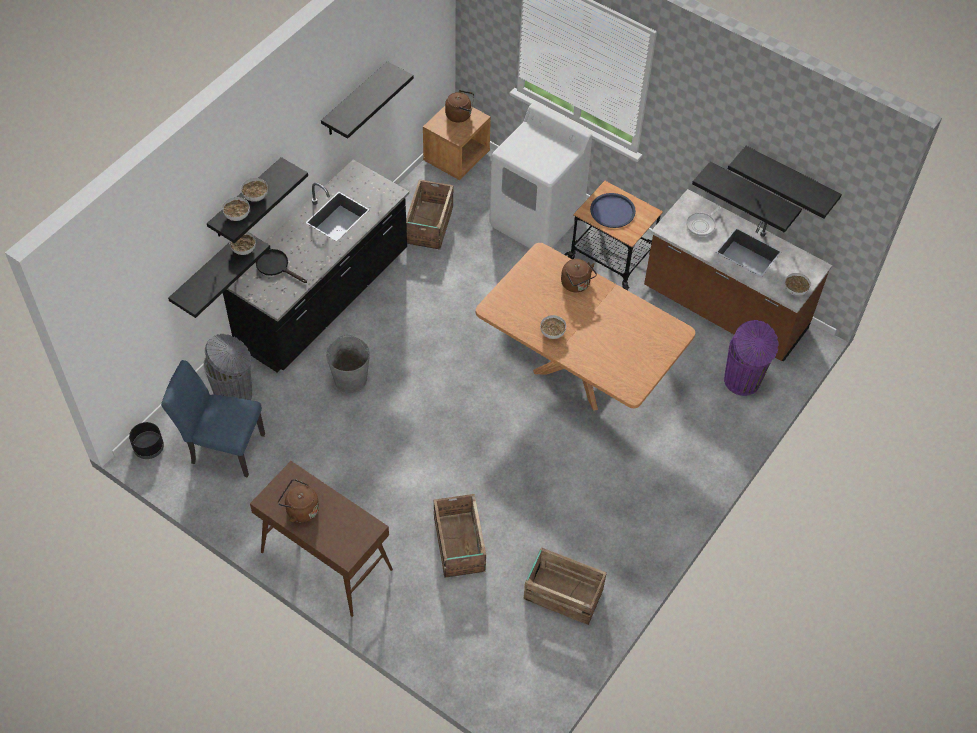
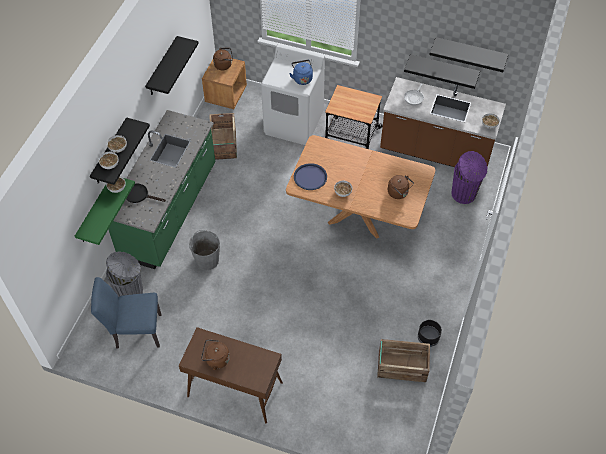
camera: 15 degrees left, 0 degrees up
black planter [129,422,164,459] -> black planter moved to [418,320,442,347]
black shelf [168,236,270,318] -> green shelf [75,178,135,245]
black counter [223,160,409,372] -> green counter [108,110,215,269]
crate [434,494,486,578] -> none
brown kettle [561,259,597,292] -> brown kettle moved to [388,175,414,199]
blue tray [590,193,636,228] -> blue tray moved to [294,163,327,190]
none -> blue kettle [289,60,313,85]

